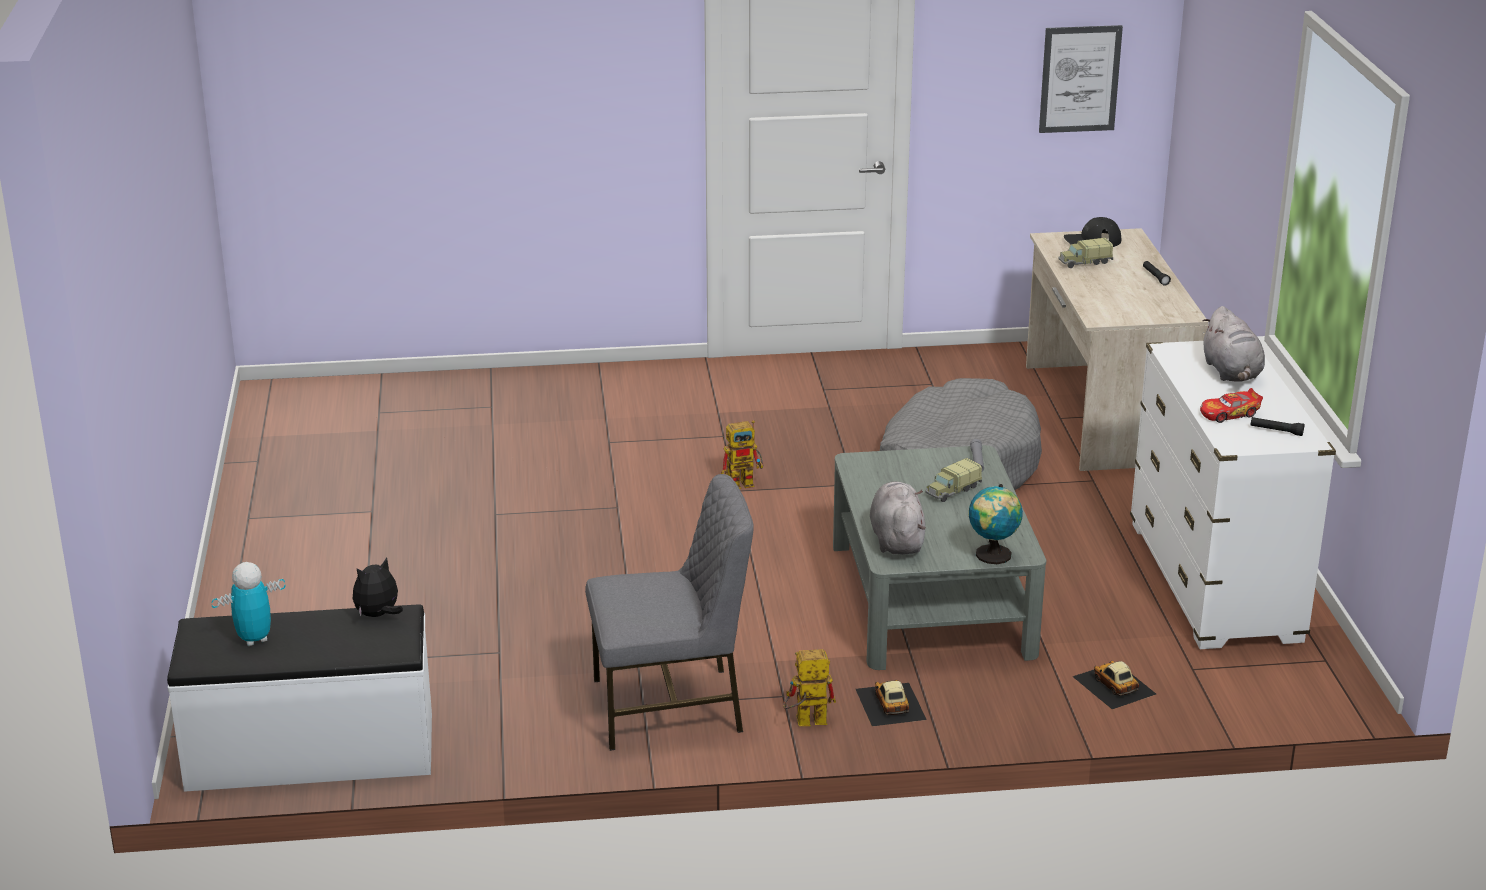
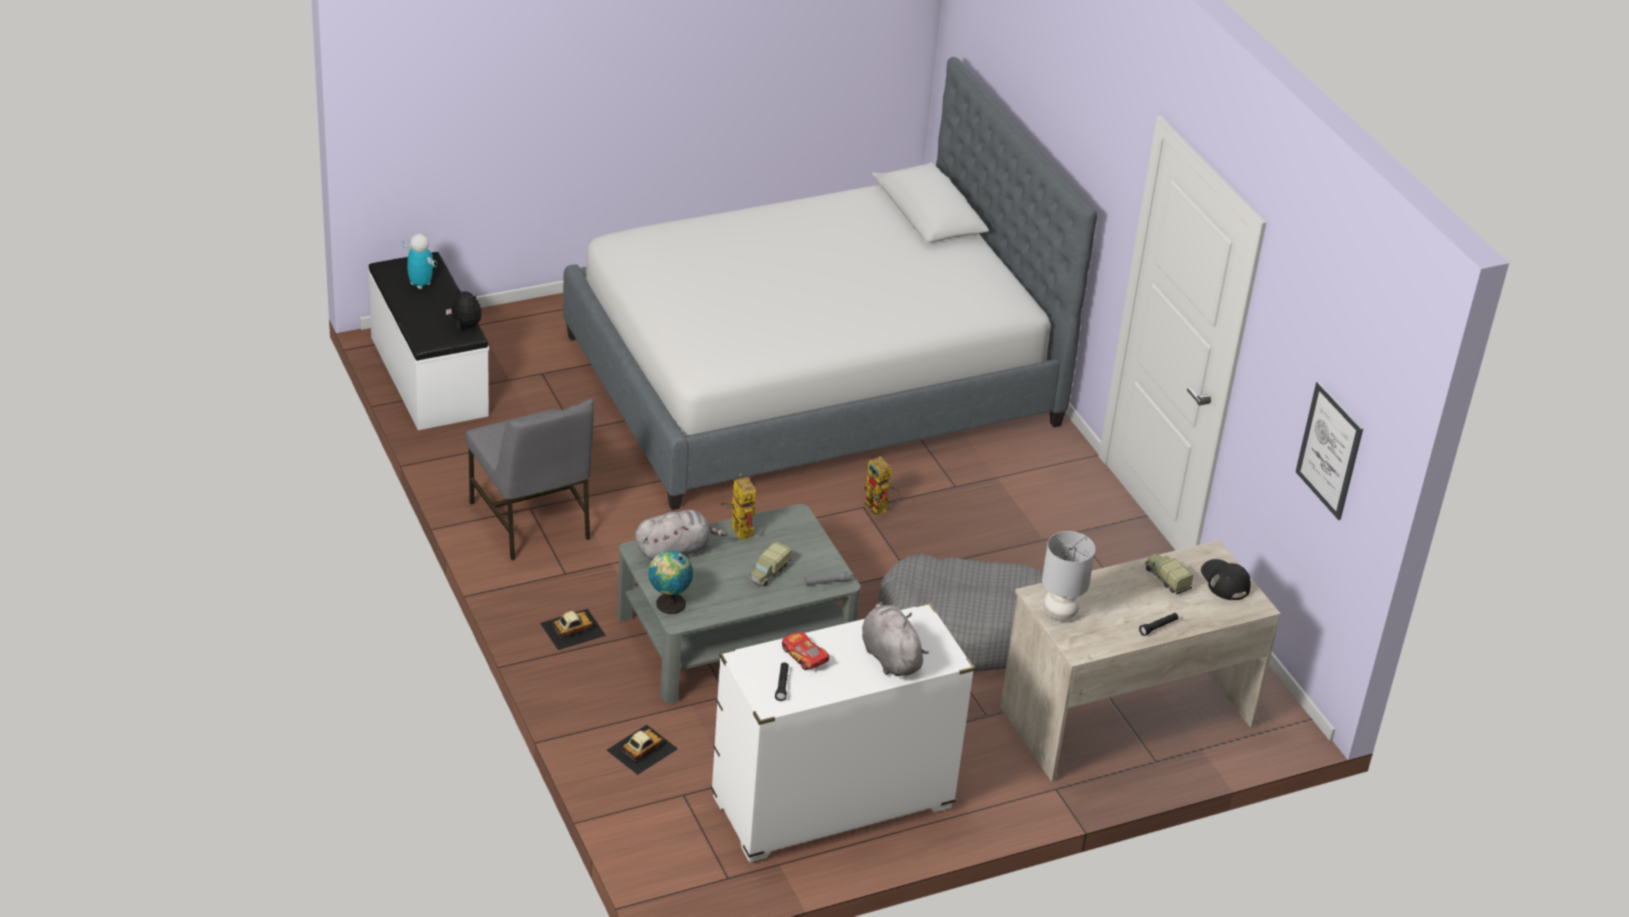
camera: 70 degrees right, 10 degrees up
toy robot [783,649,836,726] -> toy robot moved to [720,473,756,540]
toy truck [925,458,982,502] -> toy truck turned 90 degrees counterclockwise [748,542,791,587]
grey plush toy [1202,306,1265,382] -> grey plush toy turned 90 degrees clockwise [862,602,929,676]
none -> bed [563,57,1097,510]
none -> grey table lamp [1042,531,1095,621]

